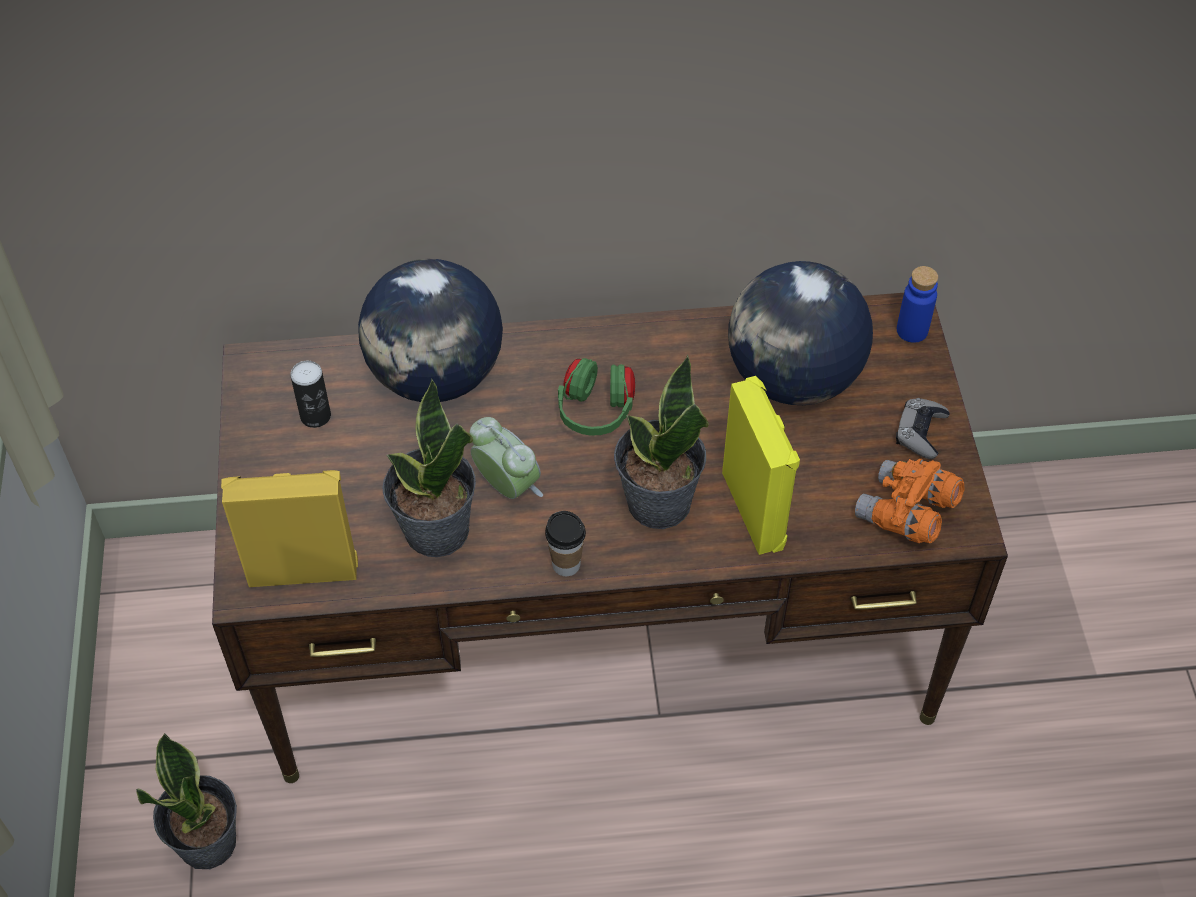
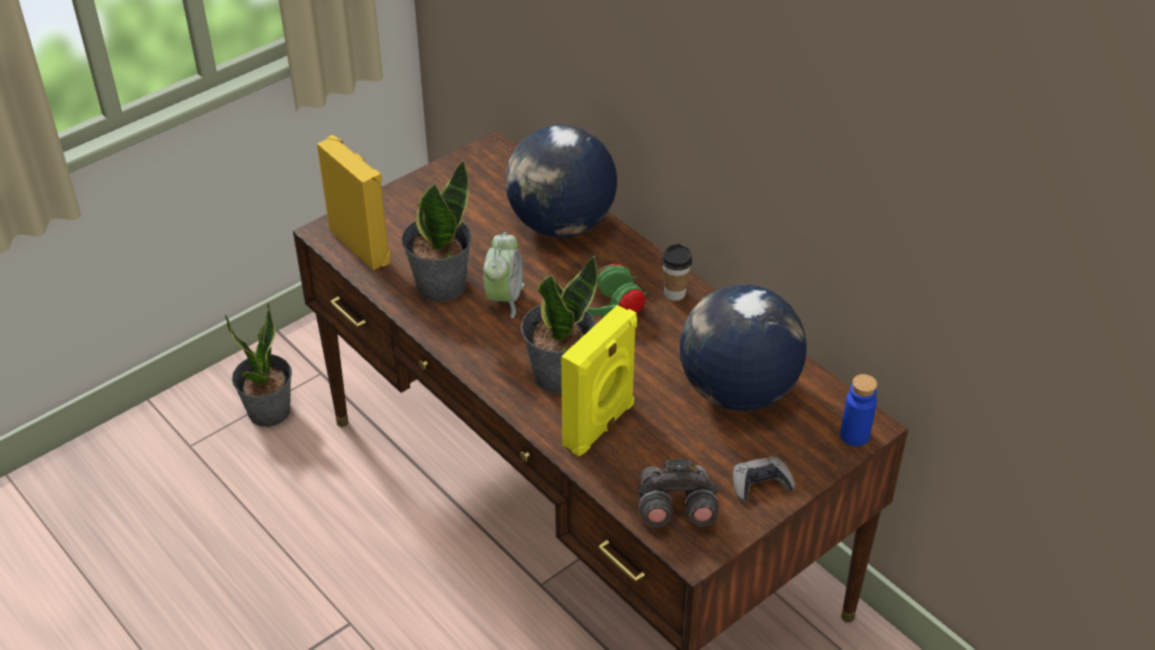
camera: 55 degrees right, 10 degrees down
can [290,361,331,428] -> none
cup [545,511,586,576] -> cup moved to [662,244,692,301]
orange binoculars [855,459,965,543] -> grey binoculars [638,459,719,528]

